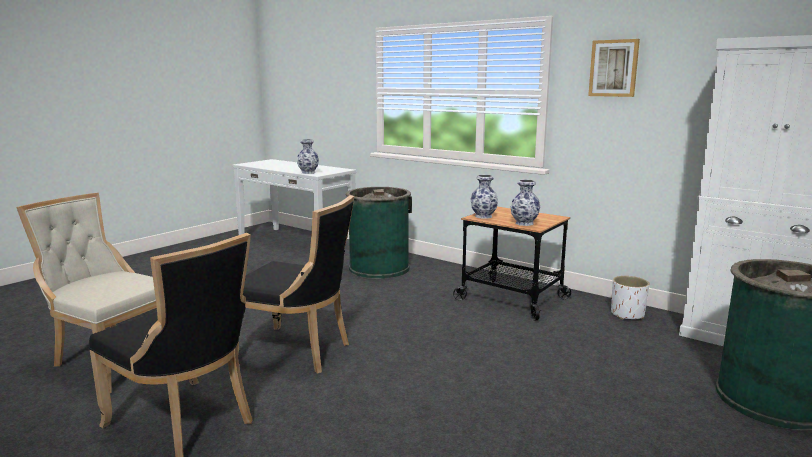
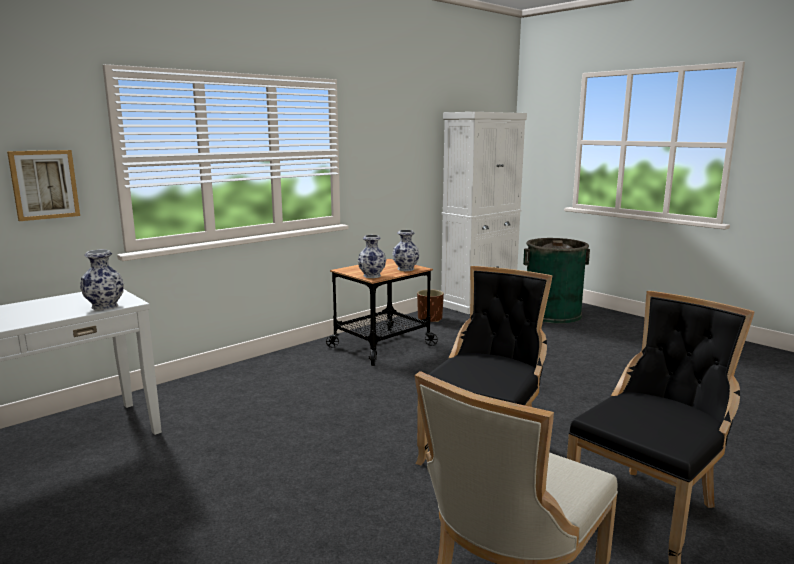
camera: 80 degrees left, 0 degrees up
green trash can [346,187,412,279] -> none
picture [588,39,640,97] -> picture moved to [7,150,80,221]
white planter [611,276,650,320] -> brown planter [417,289,444,322]

